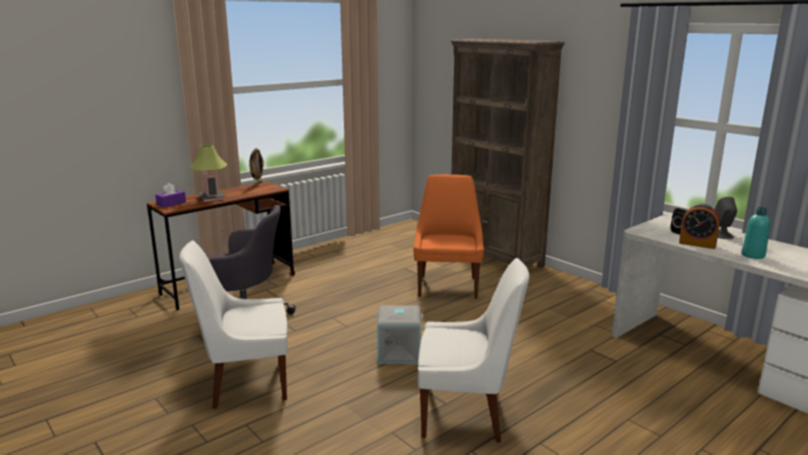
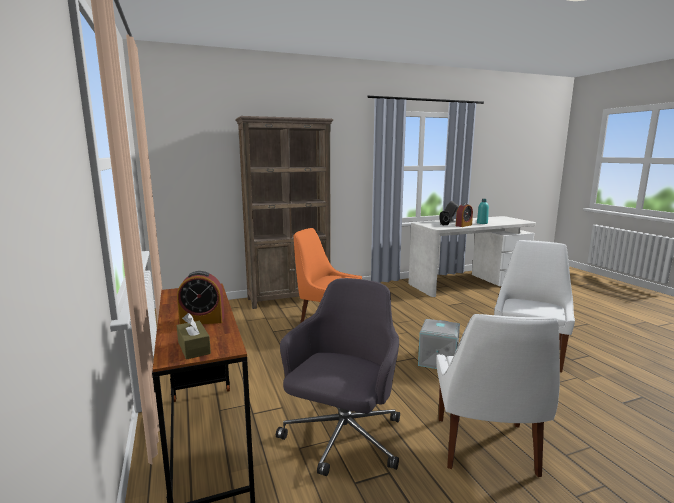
camera: 70 degrees left, 5 degrees down
purple tissue box [155,183,186,208] -> brown tissue box [177,313,211,360]
table lamp [189,145,228,202] -> alarm clock [177,271,224,324]
picture frame [250,148,264,186] -> none

